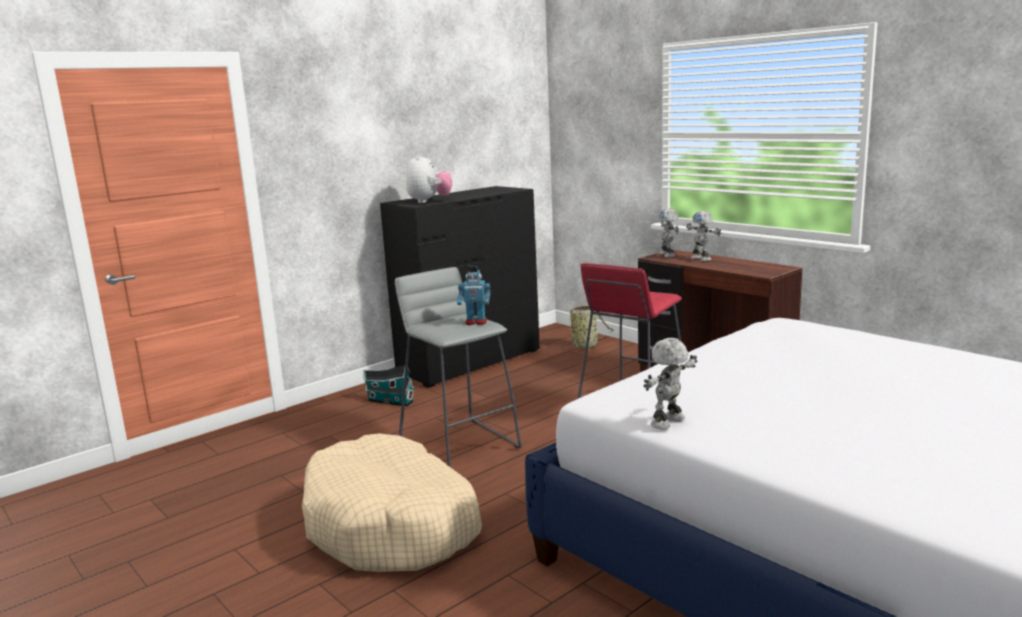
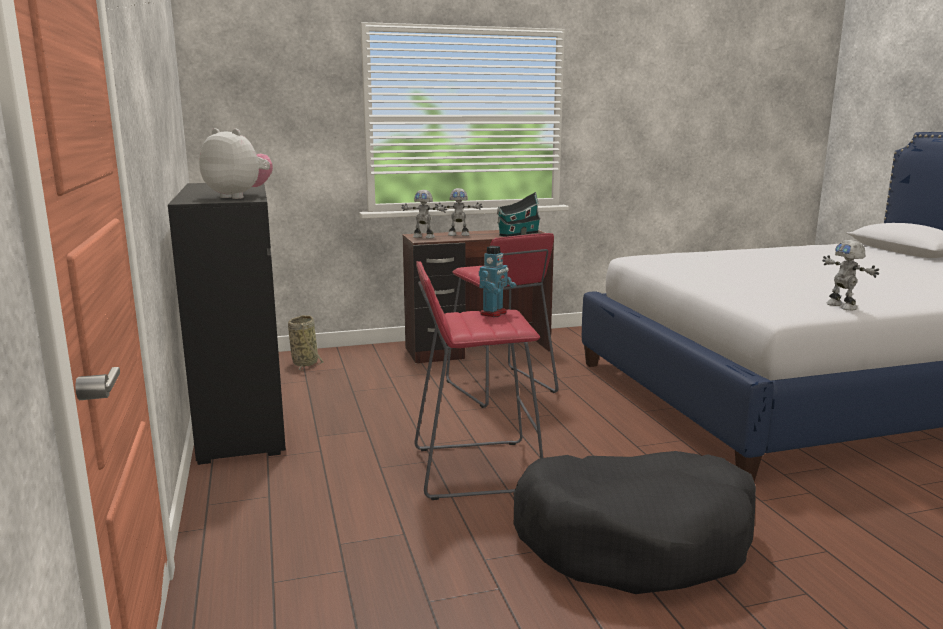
camera: 65 degrees left, 0 degrees up
beige dog bed [302,434,482,572] -> black dog bed [514,451,756,594]
toy house [363,365,415,406] -> toy house moved to [497,192,541,237]
grey stool [395,267,521,467] -> red stool [415,261,543,500]

